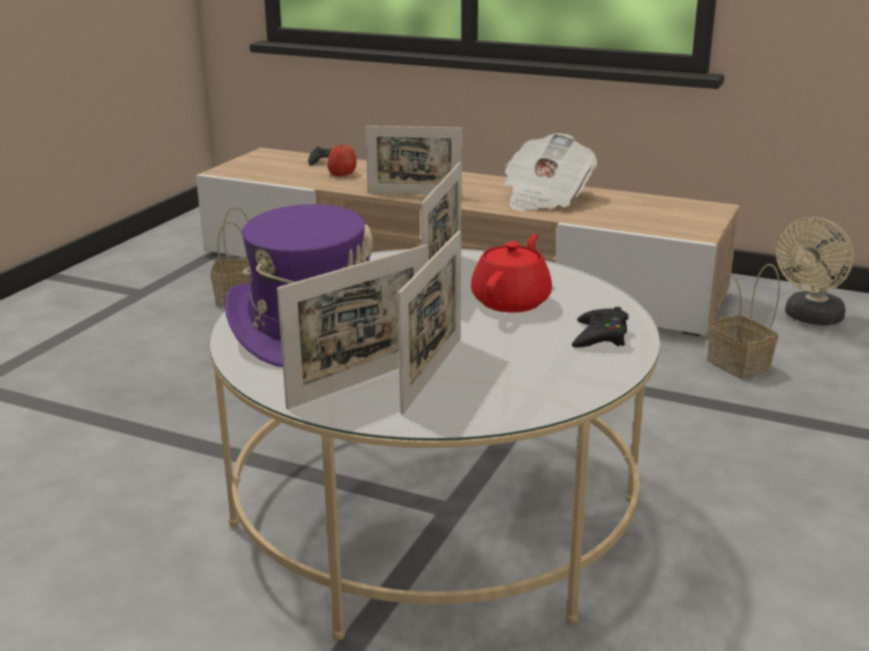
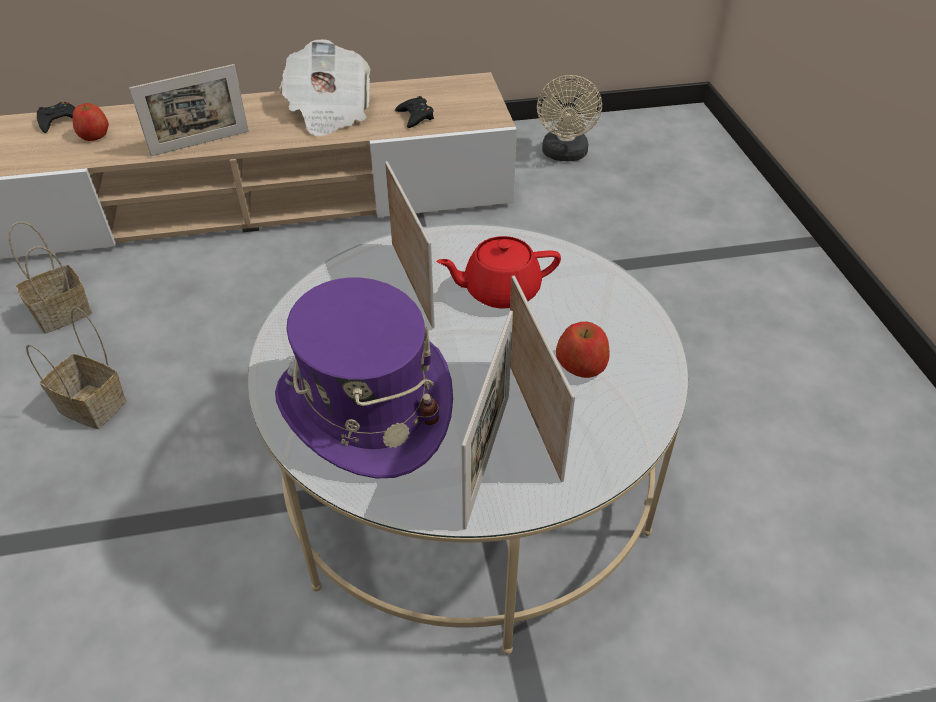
camera: 35 degrees left, 20 degrees up
red teapot [471,234,552,313] -> red teapot turned 90 degrees counterclockwise [436,236,561,309]
black game controller [572,307,629,348] -> black game controller moved to [395,96,434,128]
basket [707,264,780,380] -> basket moved to [26,307,127,429]
none -> apple [556,322,610,378]

